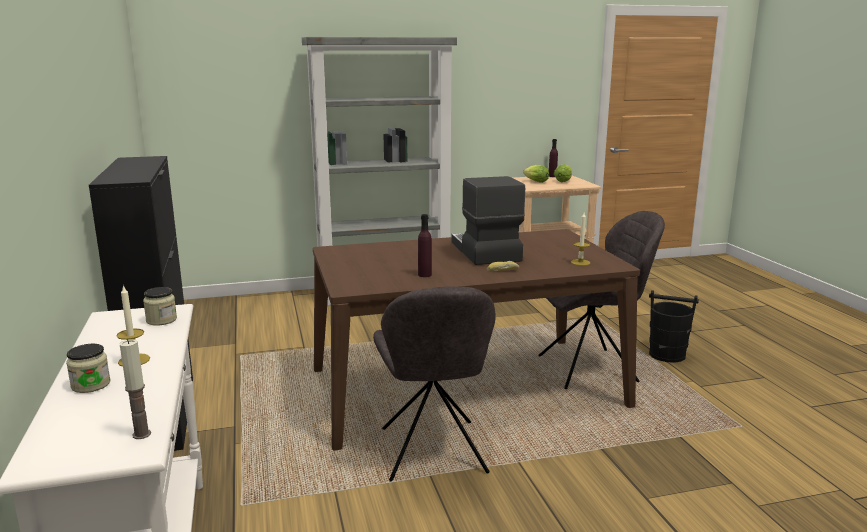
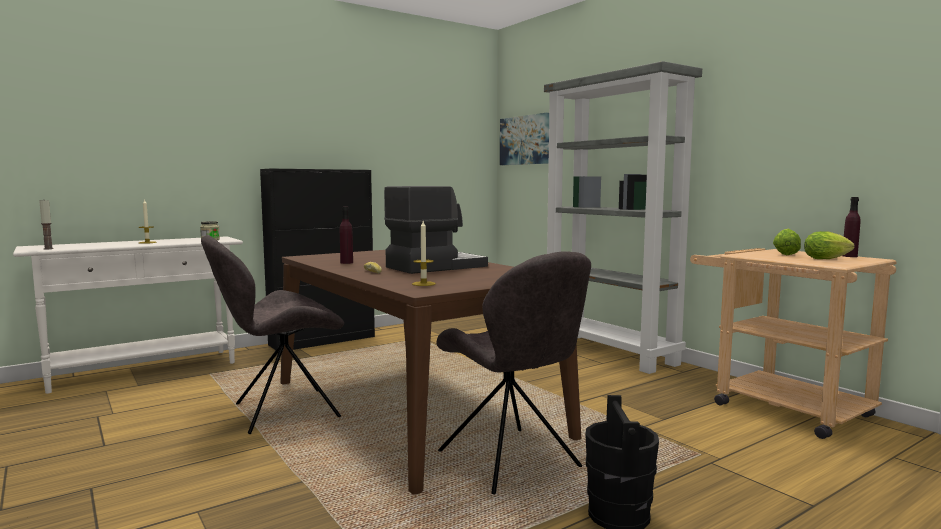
camera: 70 degrees right, 10 degrees down
jar [66,344,111,393] -> none
none -> picture [500,113,549,165]

